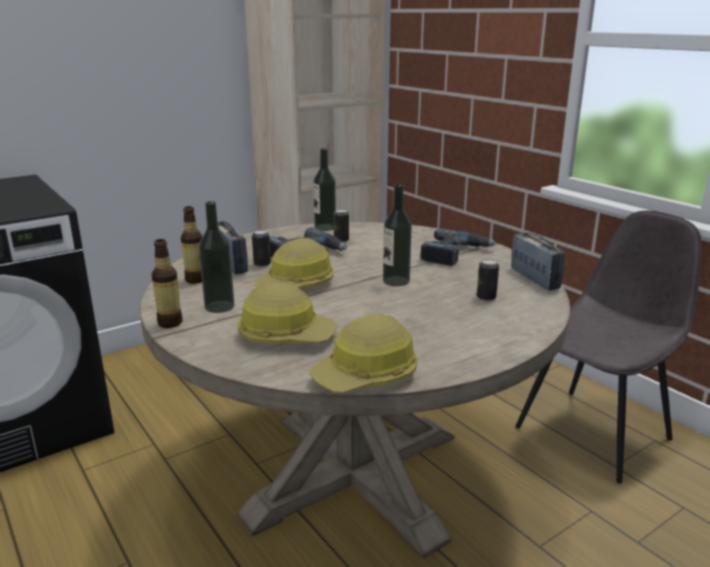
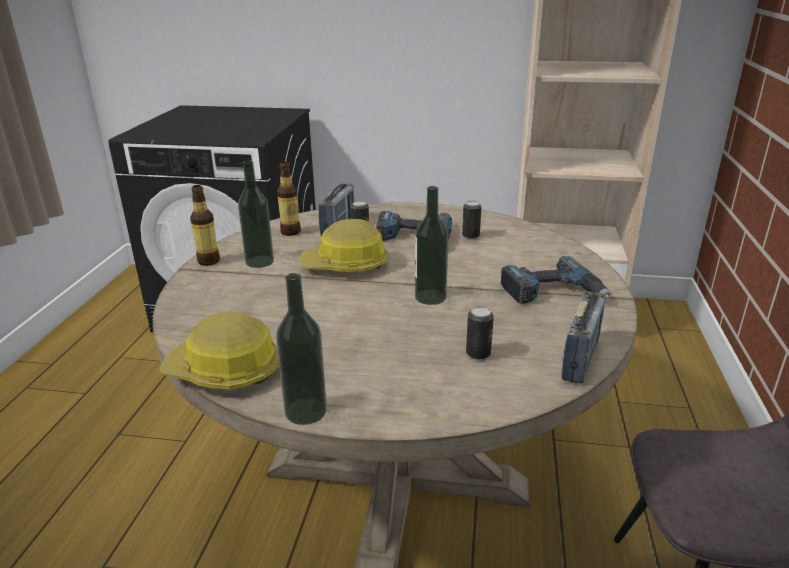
camera: 45 degrees right, 5 degrees up
hard hat [237,282,338,344] -> none
bottle [313,148,336,231] -> bottle moved to [276,273,327,425]

